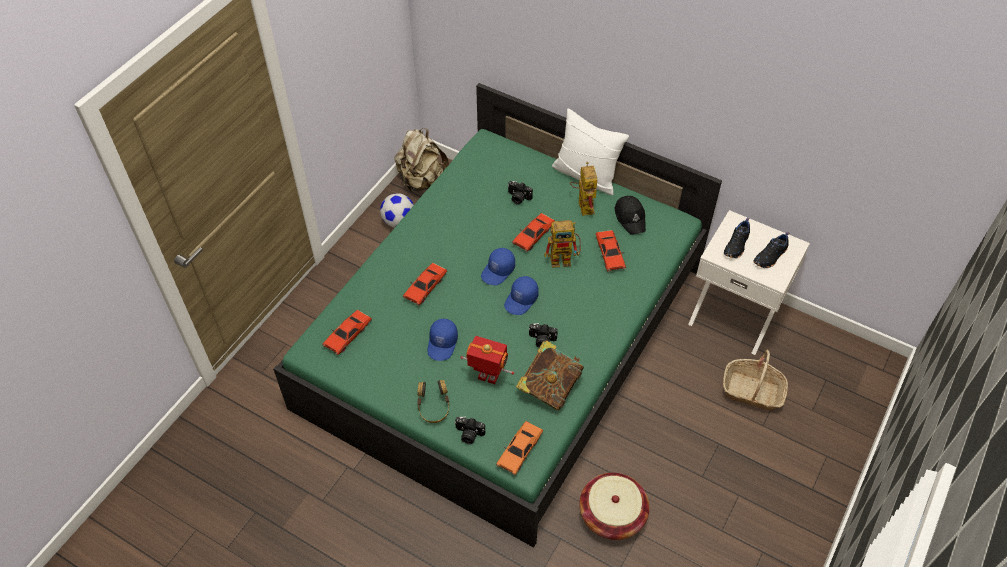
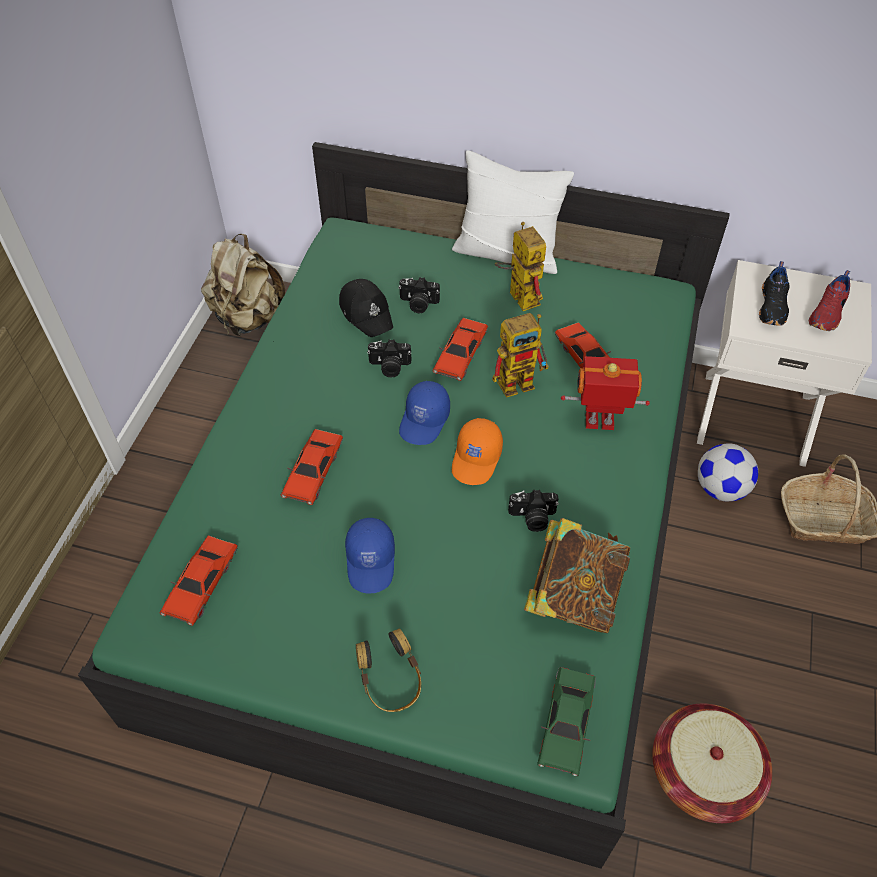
camera: 15 degrees left, 0 degrees up
football [380,193,414,228] -> football moved to [698,443,758,501]
camera [454,416,485,444] -> camera moved to [367,339,411,377]
toy robot [460,336,514,384] -> toy robot moved to [561,356,650,430]
orange toy car [496,421,543,475] -> green toy car [537,667,596,777]
blue cap [504,276,539,315] -> orange cap [452,418,503,485]
black cap [615,196,646,234] -> black cap moved to [339,279,393,337]
black shoe [753,232,790,268] -> red shoe [809,270,850,331]

